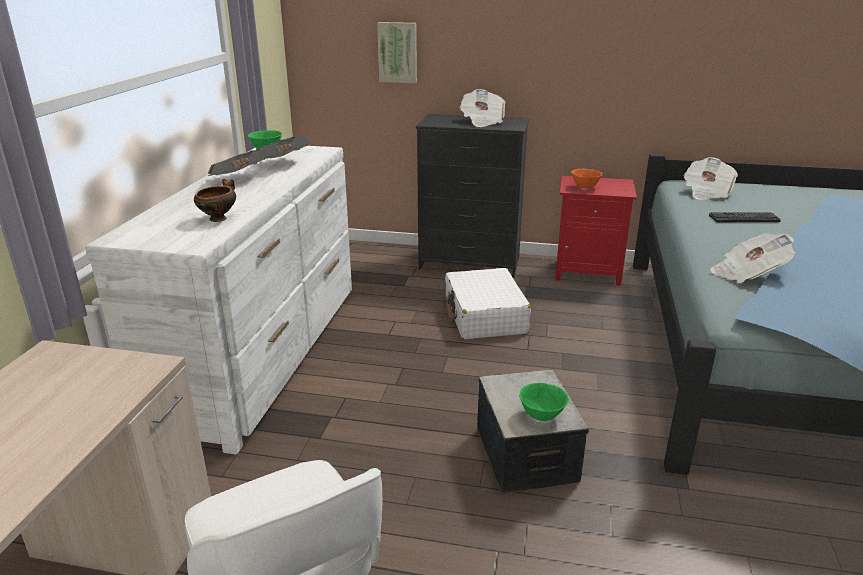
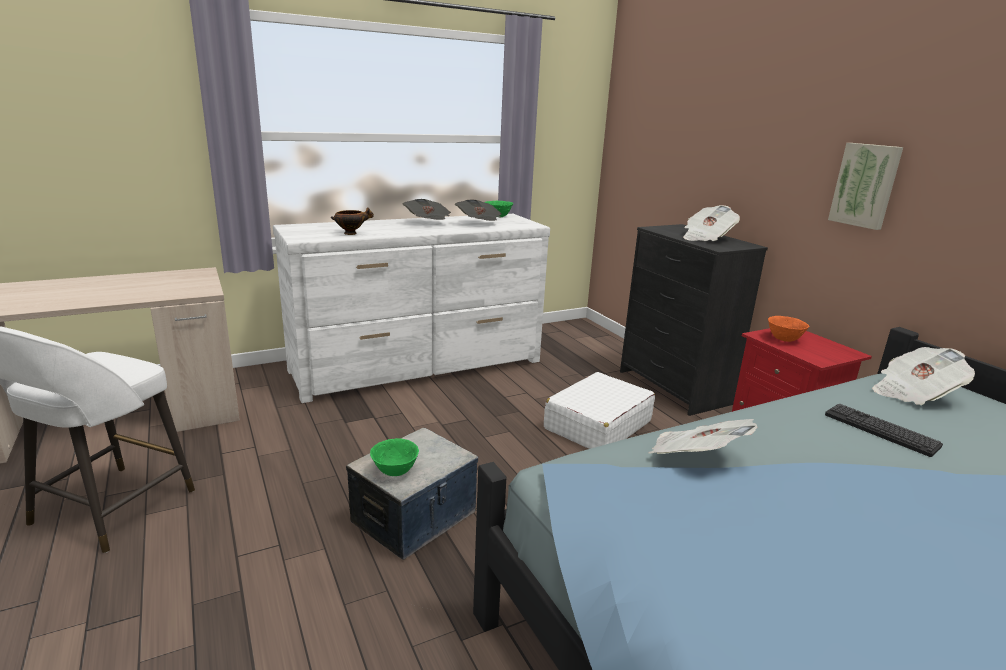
camera: 50 degrees right, 5 degrees down
picture [377,22,417,83] -> picture moved to [828,143,903,230]

